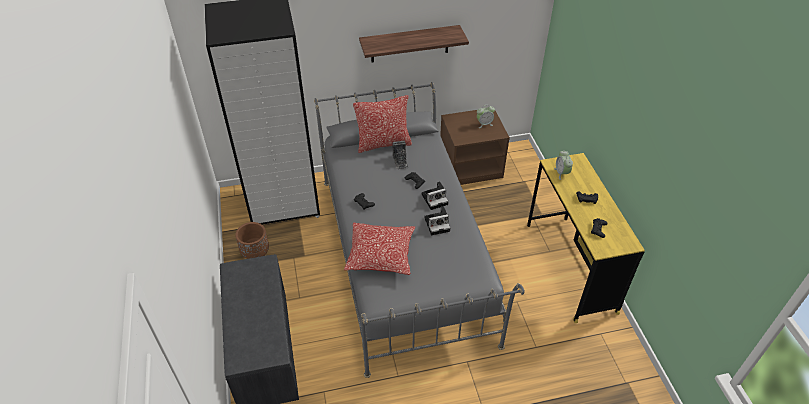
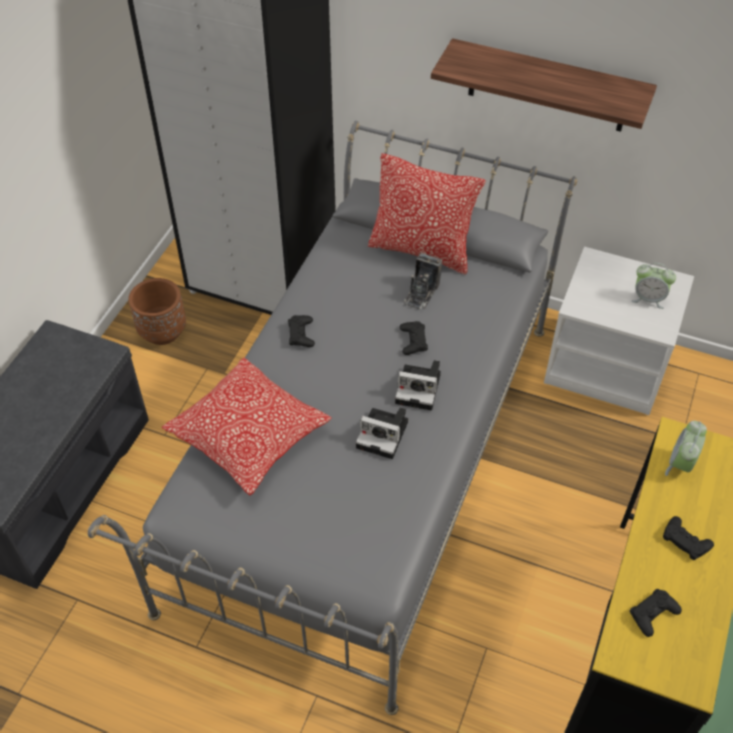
camera: 35 degrees right, 5 degrees up
brown nightstand [440,110,510,185] -> white nightstand [544,247,694,415]

